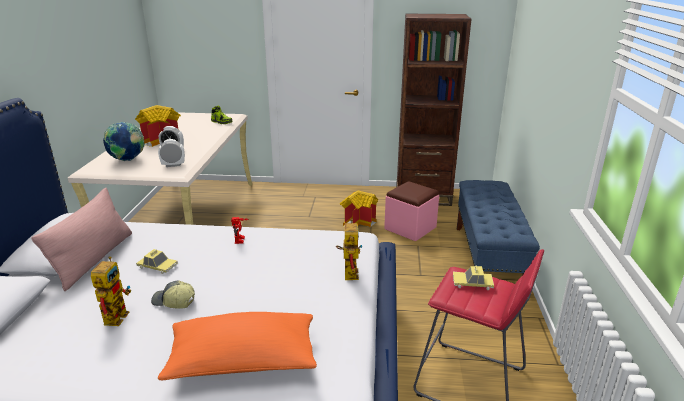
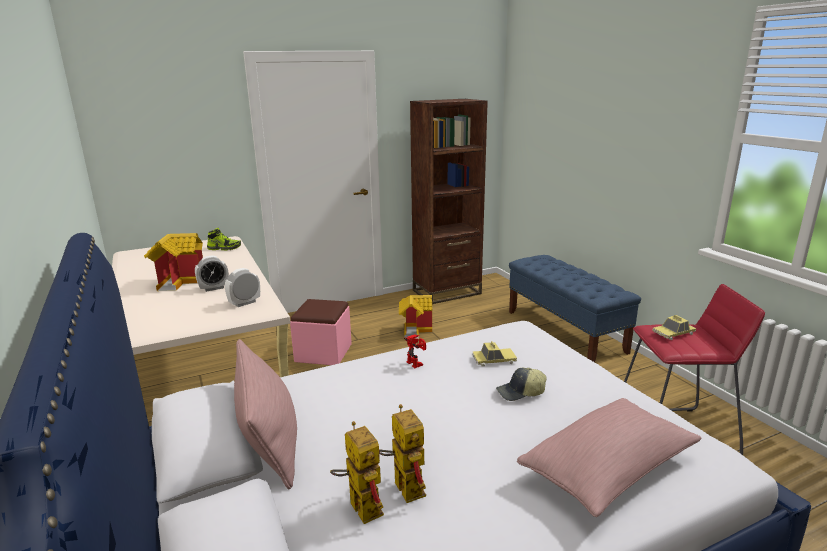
camera: 30 degrees left, 5 degrees down
globe [103,122,145,161] -> none
toy car [136,249,178,274] -> toy car moved to [472,341,517,367]
cap [151,281,195,309] -> cap moved to [496,368,547,401]
orange pillow [158,312,317,380] -> pink pillow [517,398,702,517]
toy robot [336,219,362,280] -> toy robot moved to [330,421,384,524]
pink ottoman [384,181,439,241] -> pink ottoman moved to [290,299,352,365]

